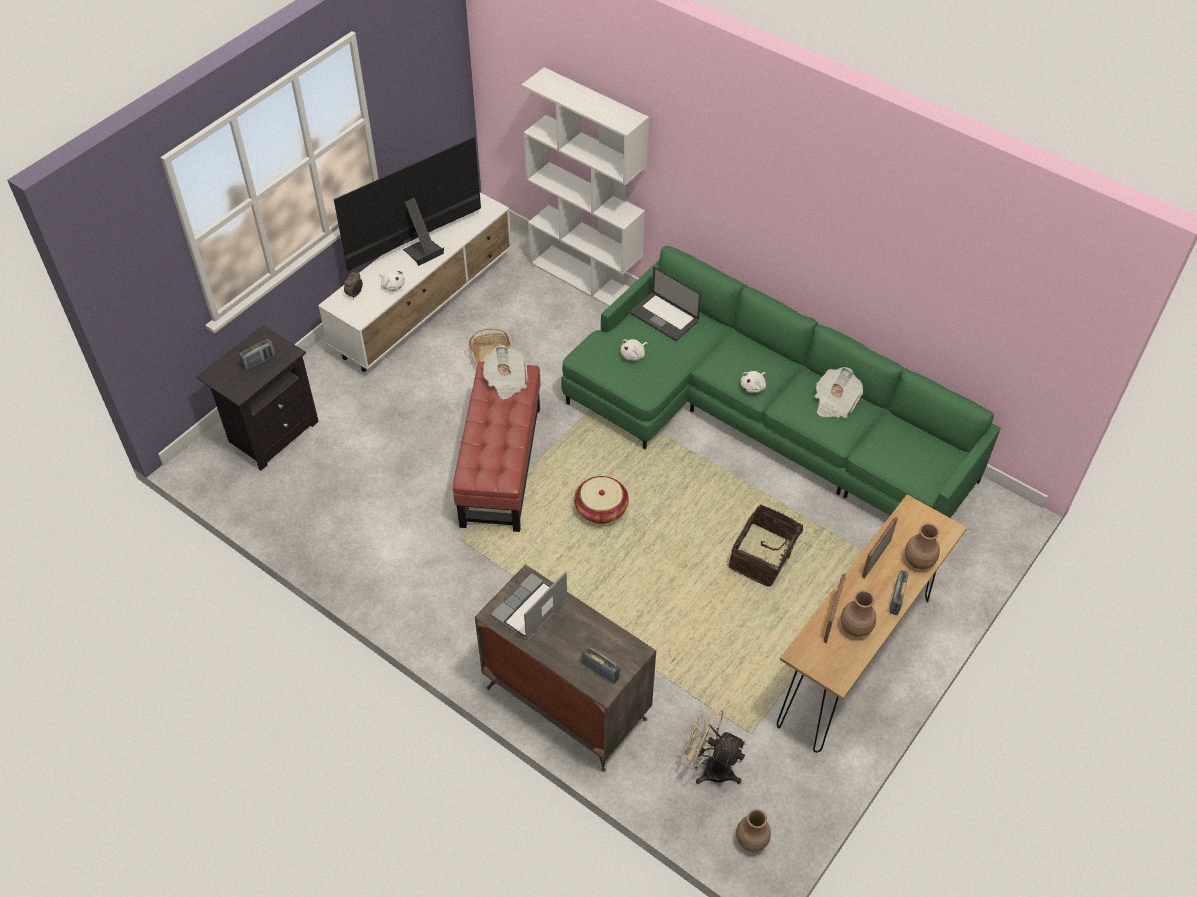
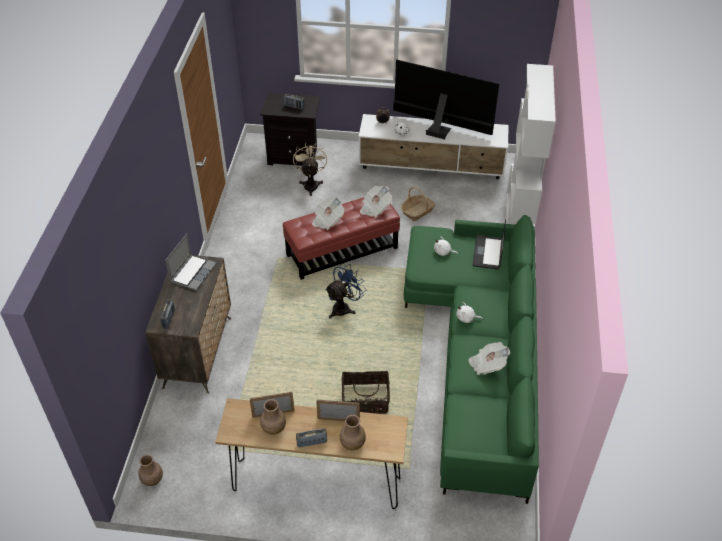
camera: 60 degrees right, 5 degrees down
laptop [491,571,568,641] -> laptop turned 105 degrees clockwise [165,234,217,291]
basket [574,476,629,524] -> blue fan [325,263,365,318]
beige fan [680,704,747,784] -> beige fan moved to [293,143,327,196]
none -> newspaper [312,197,344,230]

